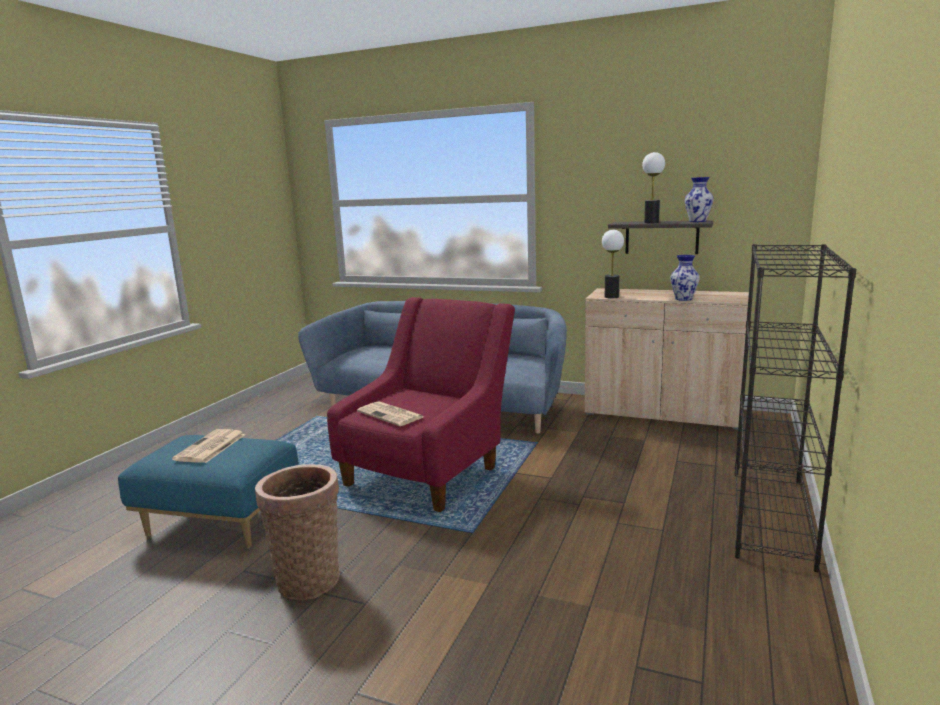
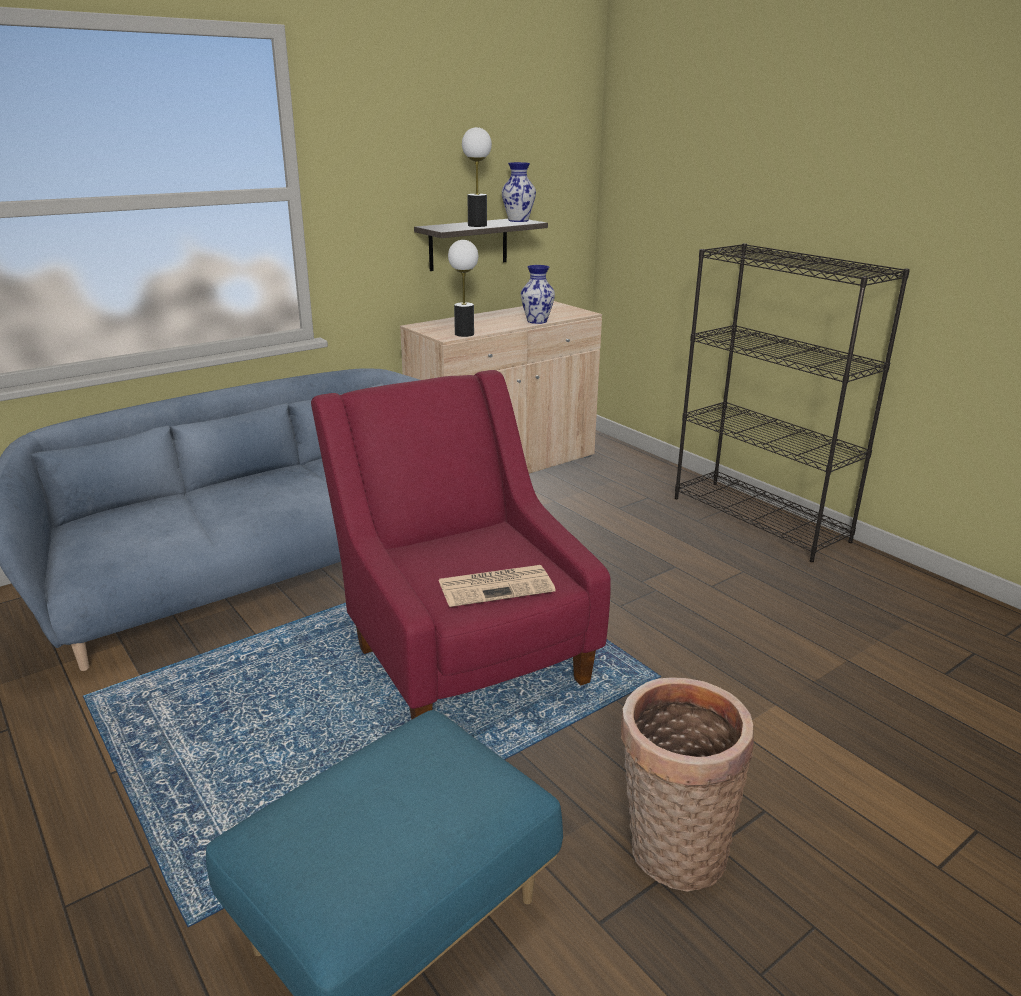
camera: 60 degrees left, 10 degrees up
newspaper [172,429,245,463] -> none

